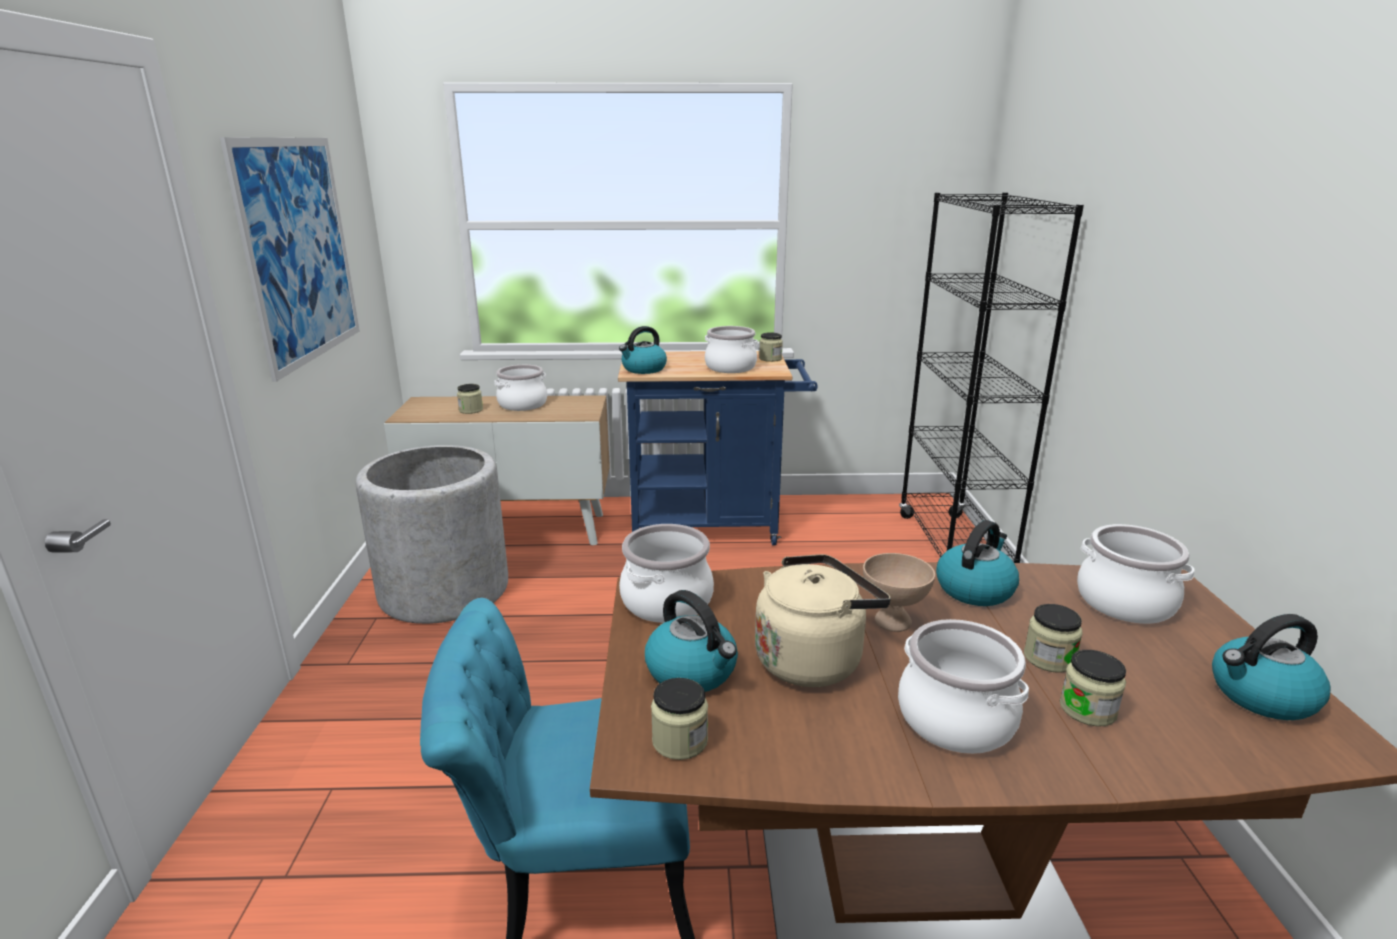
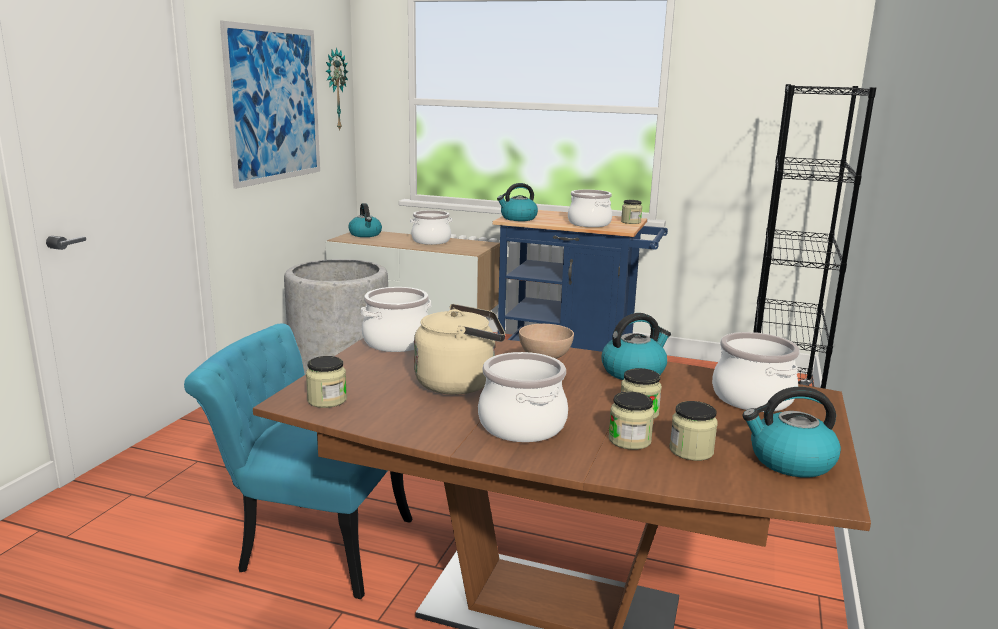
camera: 20 degrees right, 5 degrees down
jar [457,384,483,414] -> jar moved to [669,401,718,461]
kettle [645,590,738,692] -> kettle moved to [348,203,382,237]
none -> wall clock [326,48,349,131]

